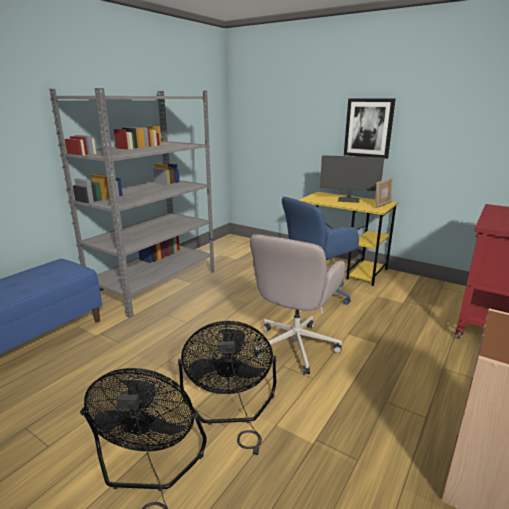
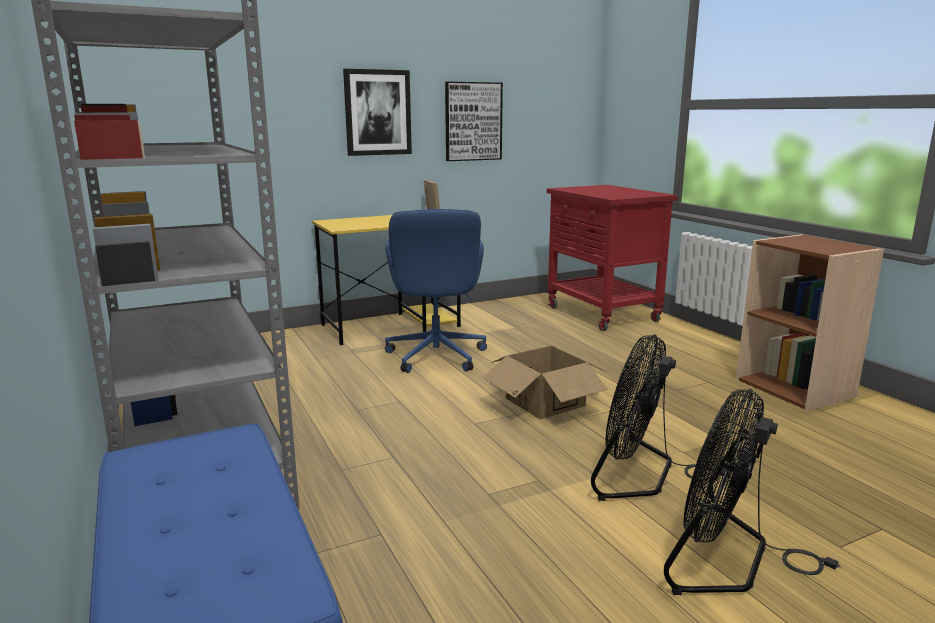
camera: 60 degrees left, 5 degrees down
grey office chair [250,234,345,374] -> cardboard box [482,346,608,419]
monitor [320,155,384,203] -> none
none -> picture [445,82,503,161]

